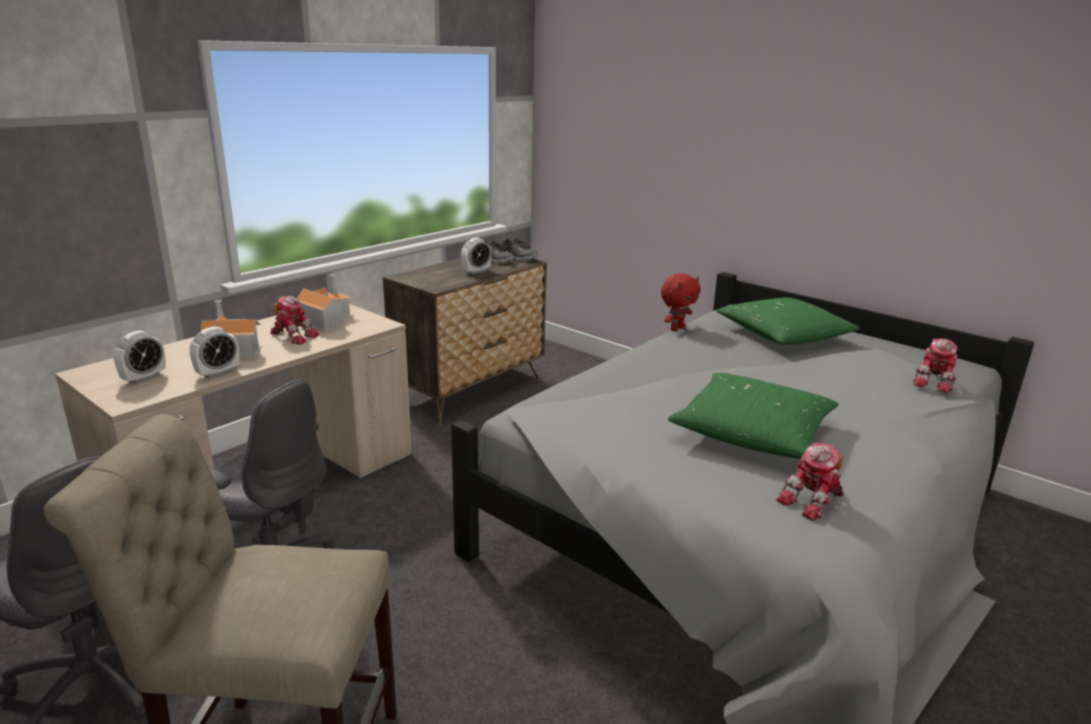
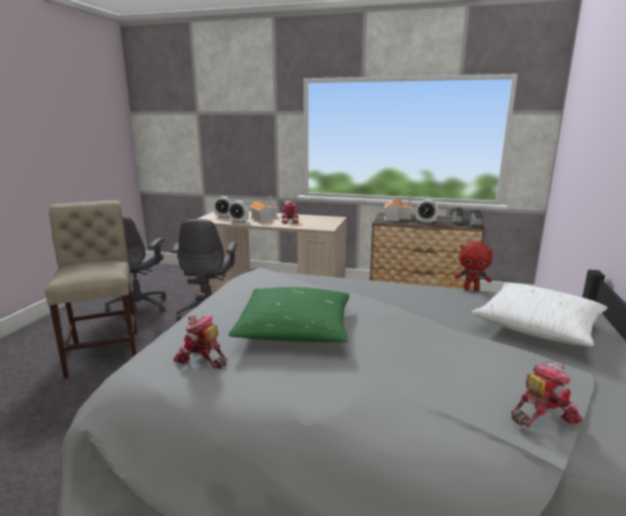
camera: 65 degrees right, 5 degrees down
toy house [296,274,353,332] -> toy house moved to [384,195,413,221]
green pillow [716,298,860,345] -> white pillow [471,283,608,346]
toy robot [913,338,957,393] -> toy robot turned 150 degrees clockwise [511,361,583,427]

